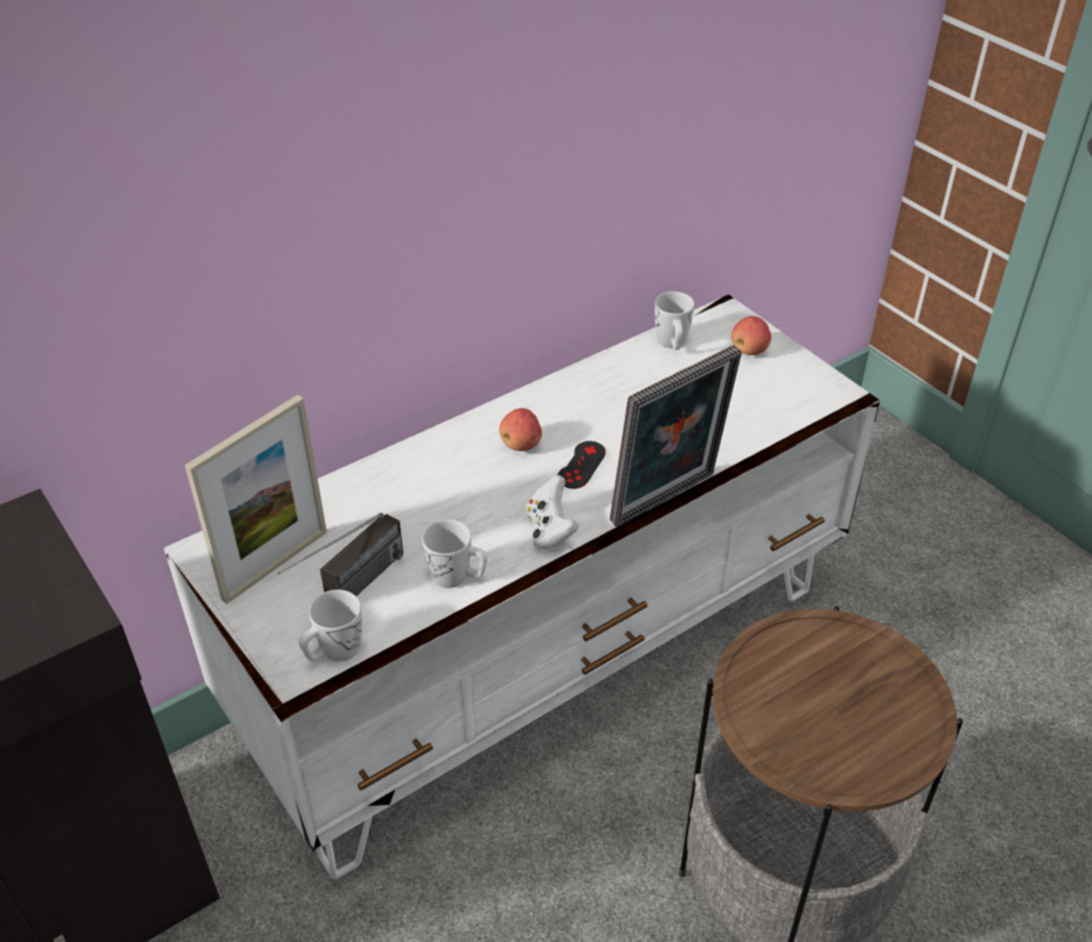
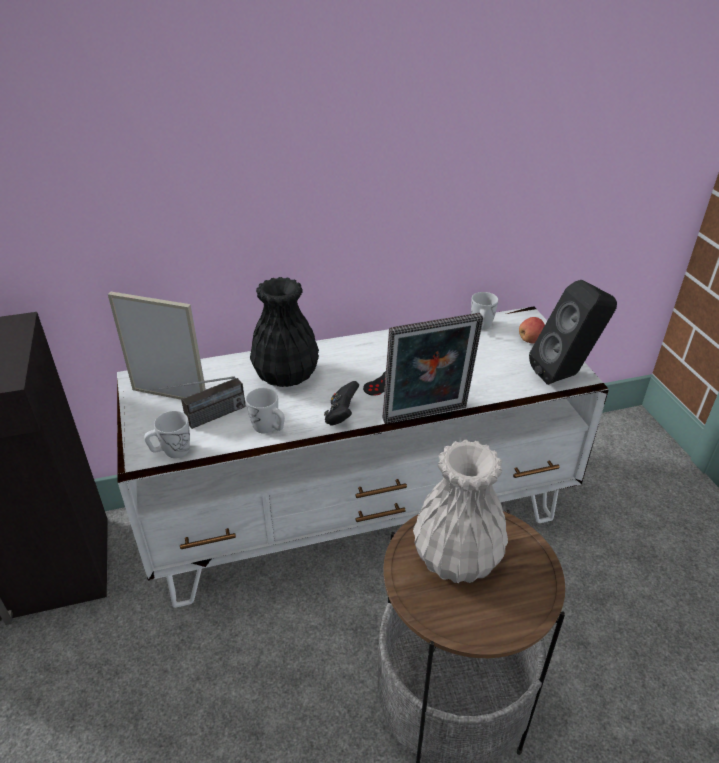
camera: 20 degrees right, 5 degrees down
picture frame [185,395,327,604] -> picture frame turned 135 degrees counterclockwise [108,292,206,400]
apple [499,408,542,451] -> none
white game controller [526,475,579,550] -> black game controller [324,381,359,426]
none -> black vase [250,277,319,387]
none -> white vase [413,440,508,583]
none -> black speaker [529,280,617,385]

